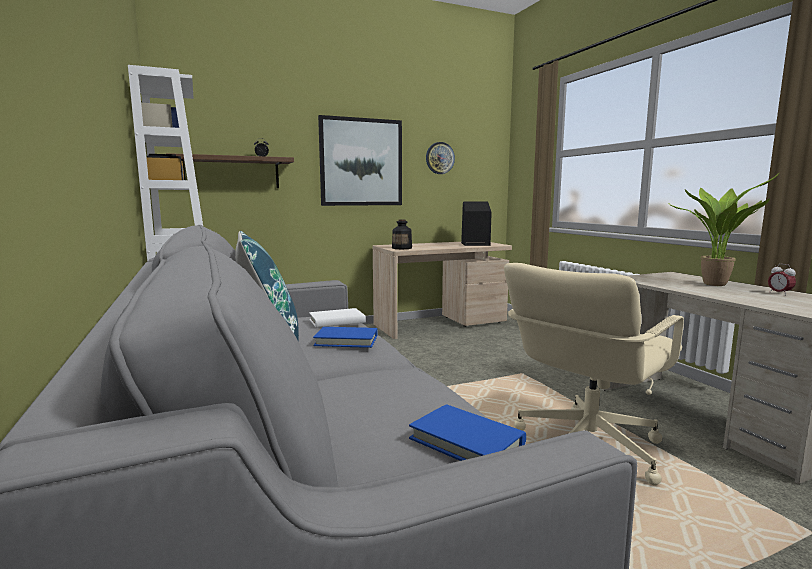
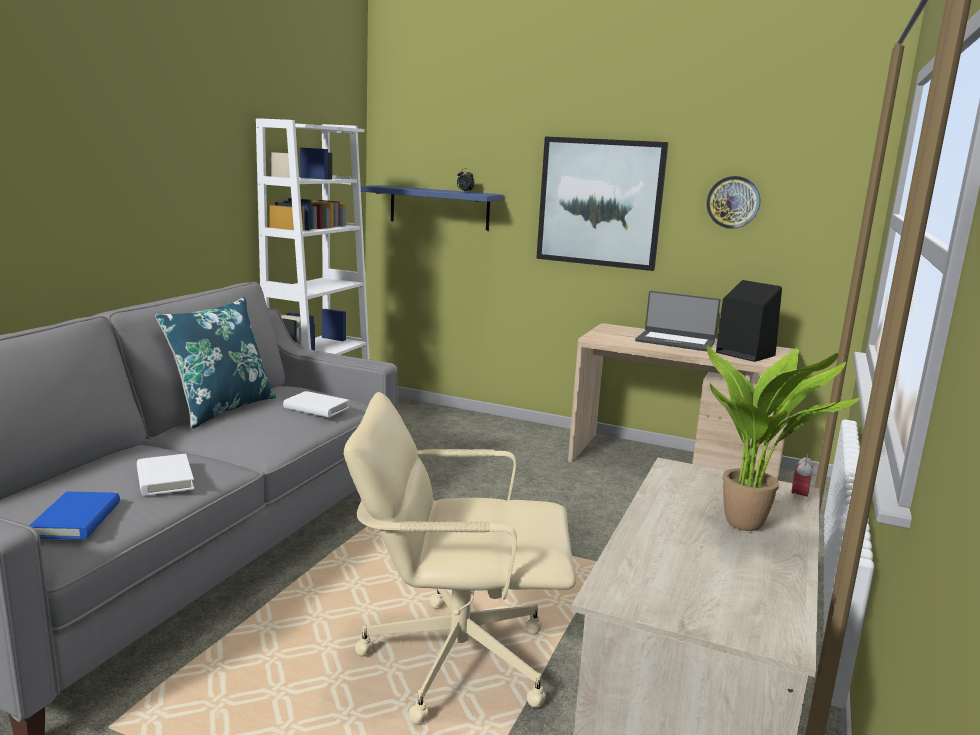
camera: 45 degrees right, 5 degrees up
brown shelf [166,153,294,188] -> blue shelf [361,185,503,230]
blue book [313,327,377,348] -> none
bottle [392,220,412,249] -> none
alarm clock [768,264,796,295] -> alarm clock moved to [792,454,814,501]
none -> white book [137,454,194,496]
none -> laptop [635,291,721,351]

